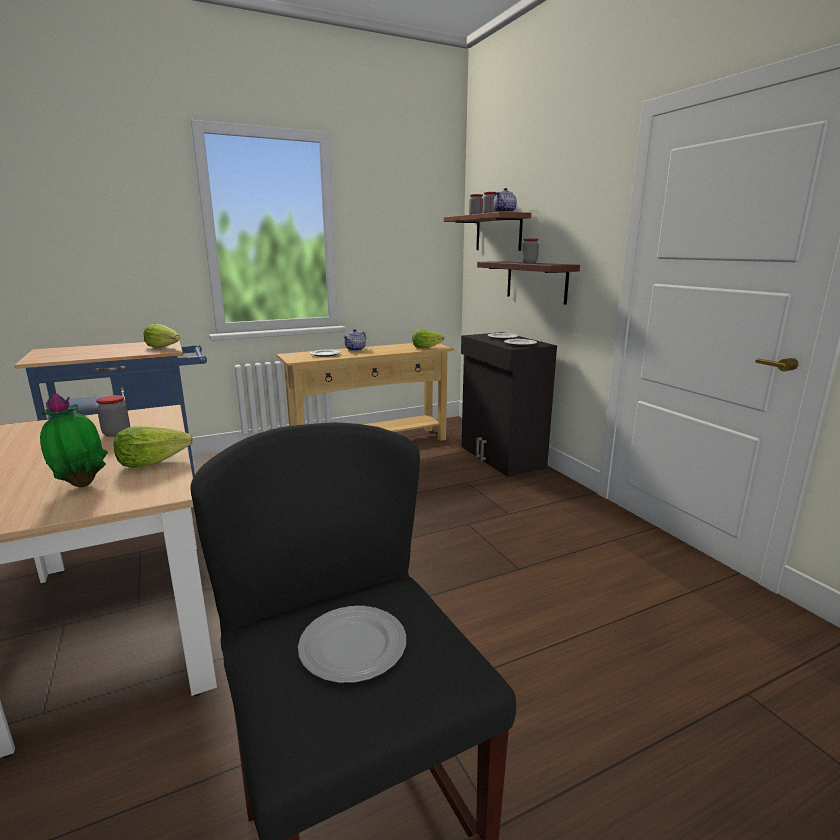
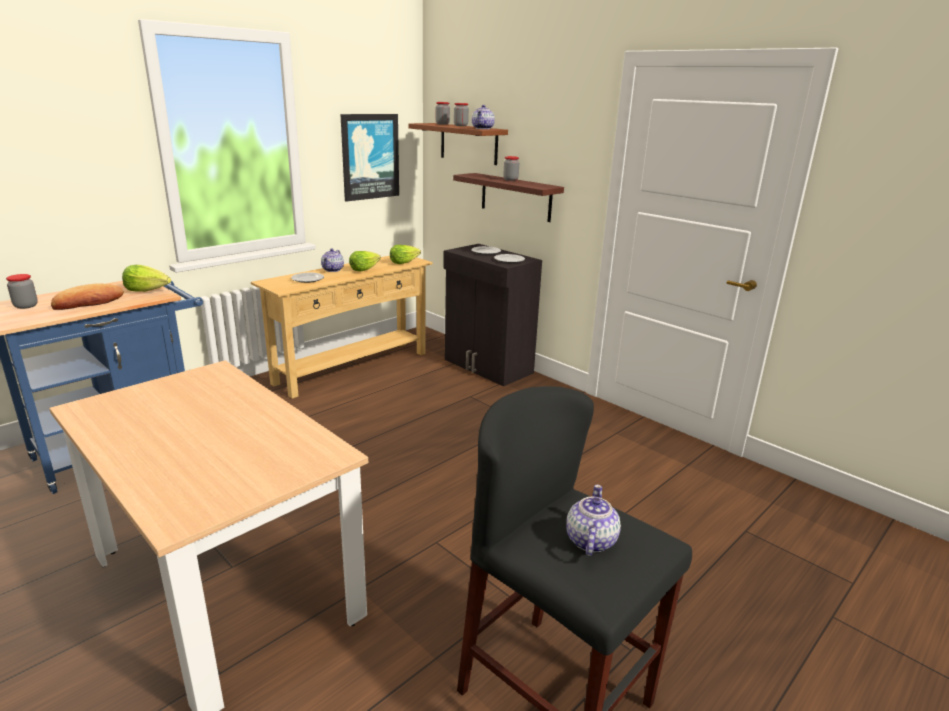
camera: 20 degrees left, 5 degrees up
potted plant [40,393,108,487] -> none
jar [96,395,130,437] -> jar moved to [6,274,38,309]
lettuce [114,426,193,468] -> lettuce moved to [349,251,381,272]
plate [298,606,406,683] -> teapot [566,485,621,556]
none -> bread [51,283,124,310]
none -> picture [340,114,399,202]

